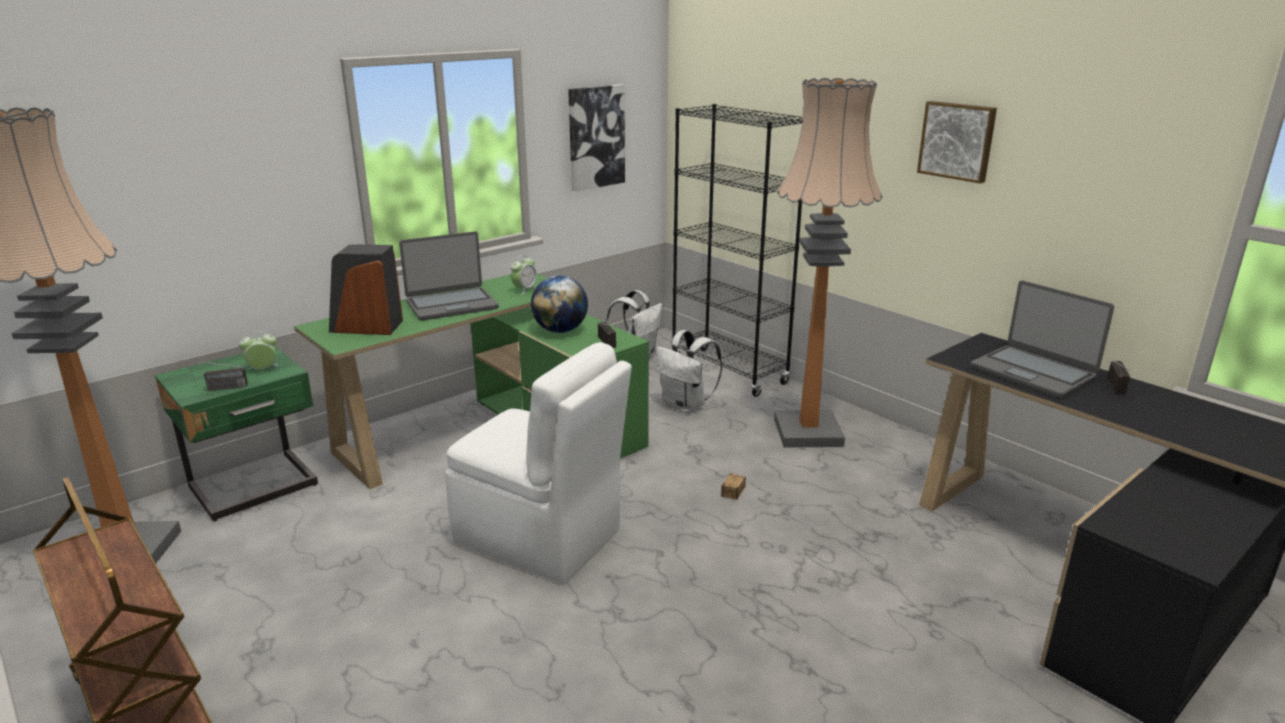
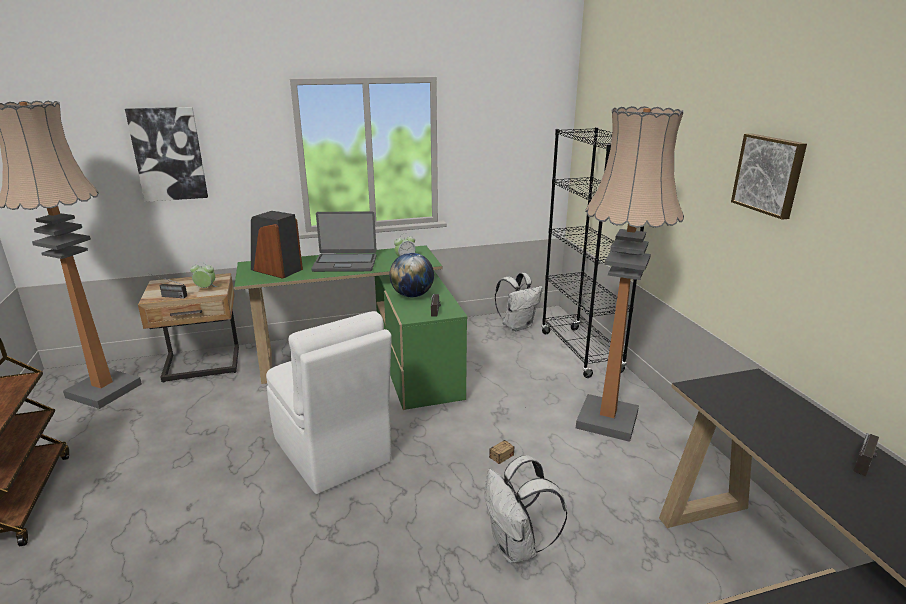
camera: 25 degrees right, 0 degrees up
green nightstand [155,346,318,521] -> beige nightstand [138,273,239,383]
picture [568,84,625,191] -> picture moved to [125,107,208,202]
white backpack [654,330,722,413] -> white backpack moved to [485,455,567,563]
laptop [970,281,1114,398] -> none

